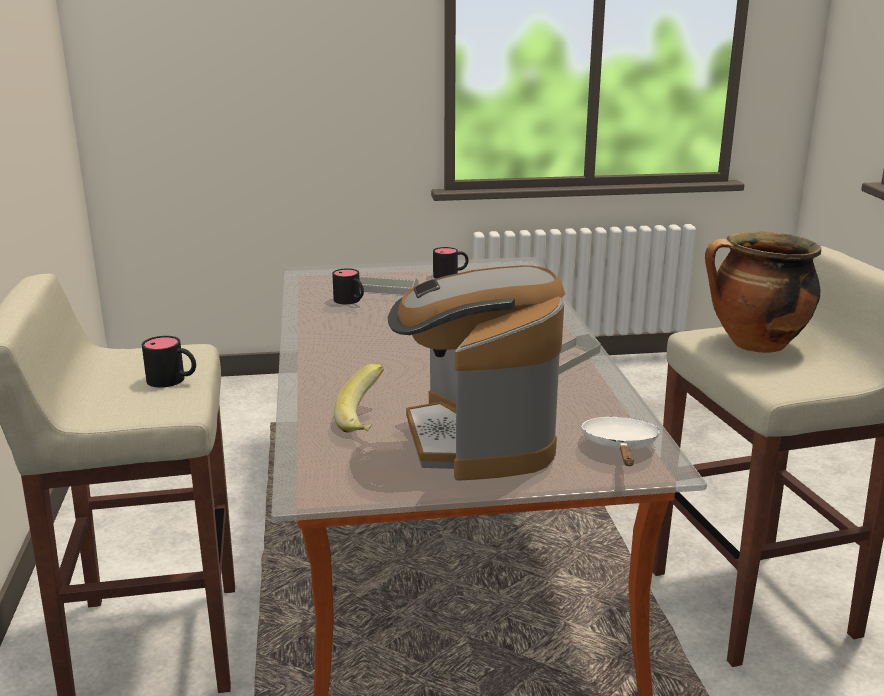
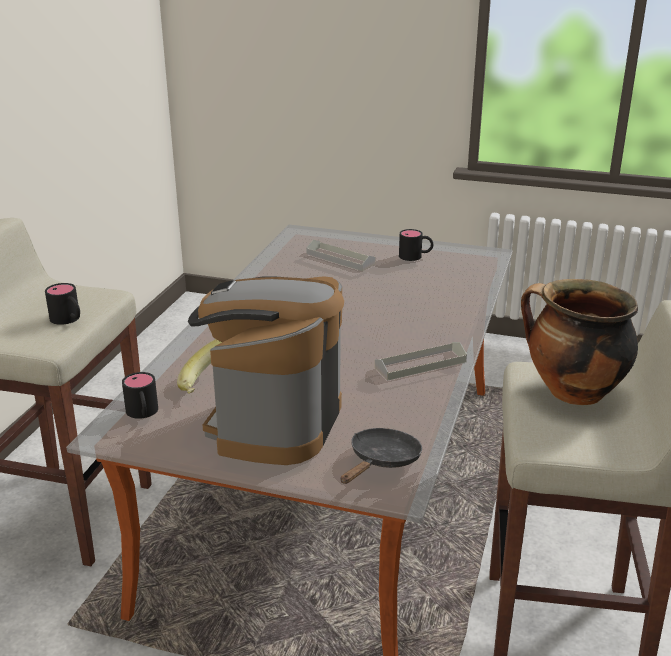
camera: 25 degrees right, 5 degrees up
black mug [332,268,364,304] -> black mug moved to [122,372,158,419]
white frying pan [580,417,661,466] -> black frying pan [341,428,422,484]

